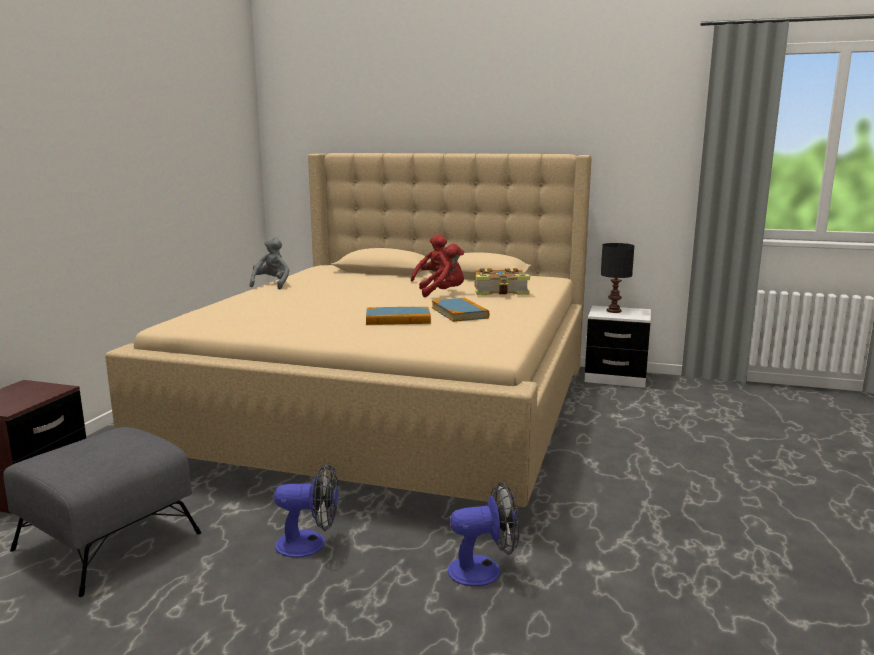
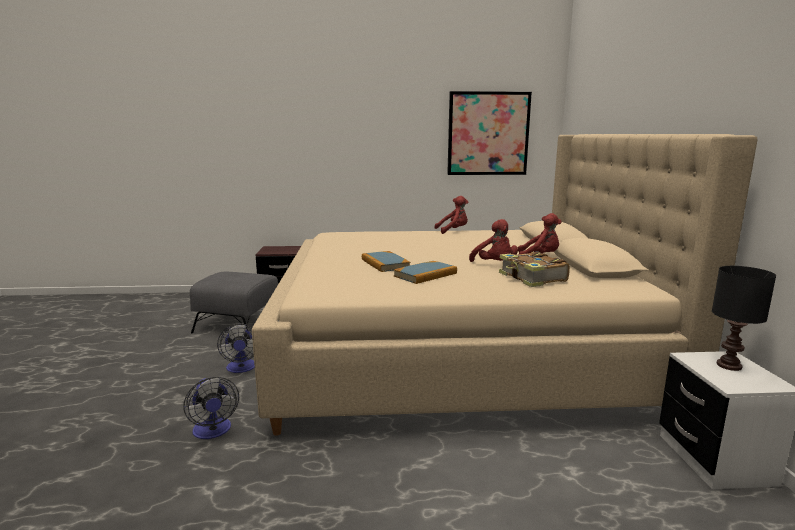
camera: 70 degrees right, 0 degrees up
grey plush toy [250,237,290,289] -> red plush toy [435,196,468,234]
none -> picture [447,91,532,175]

